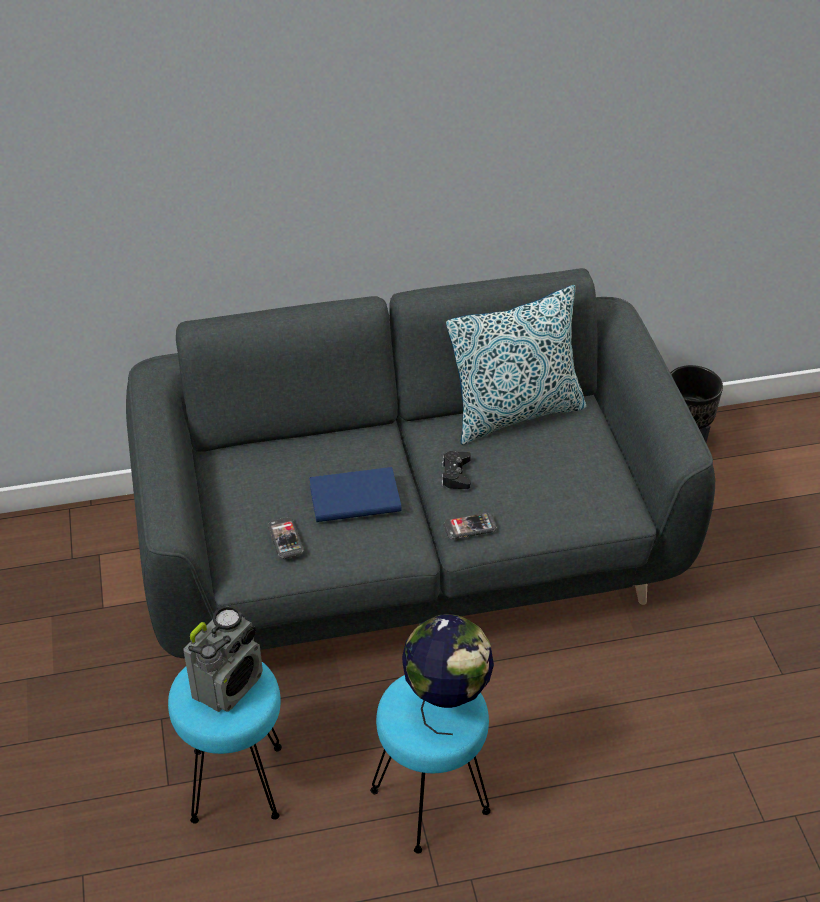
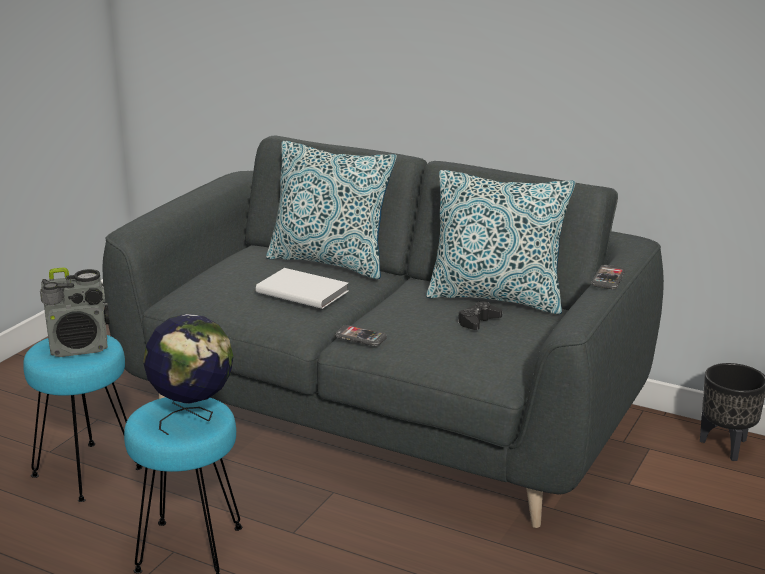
camera: 40 degrees right, 20 degrees down
phone [268,517,304,559] -> phone moved to [591,265,626,289]
blue book [309,467,402,522] -> white book [256,268,348,309]
black game controller [441,451,471,489] -> black game controller moved to [458,302,502,330]
none -> pillow [266,141,397,279]

